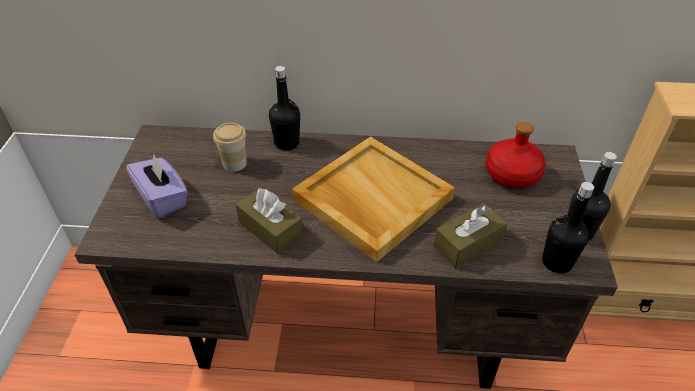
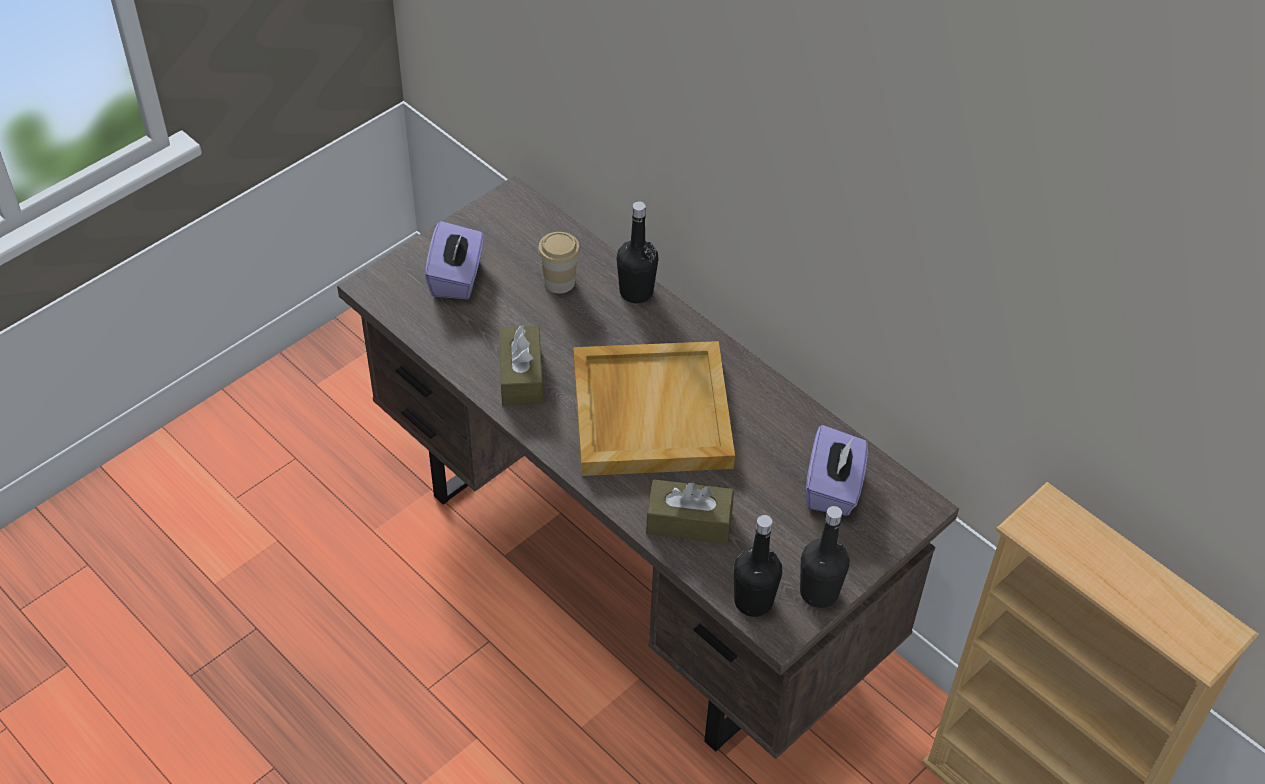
camera: 40 degrees right, 5 degrees up
red bottle [486,122,546,189] -> purple tissue box [806,425,868,516]

